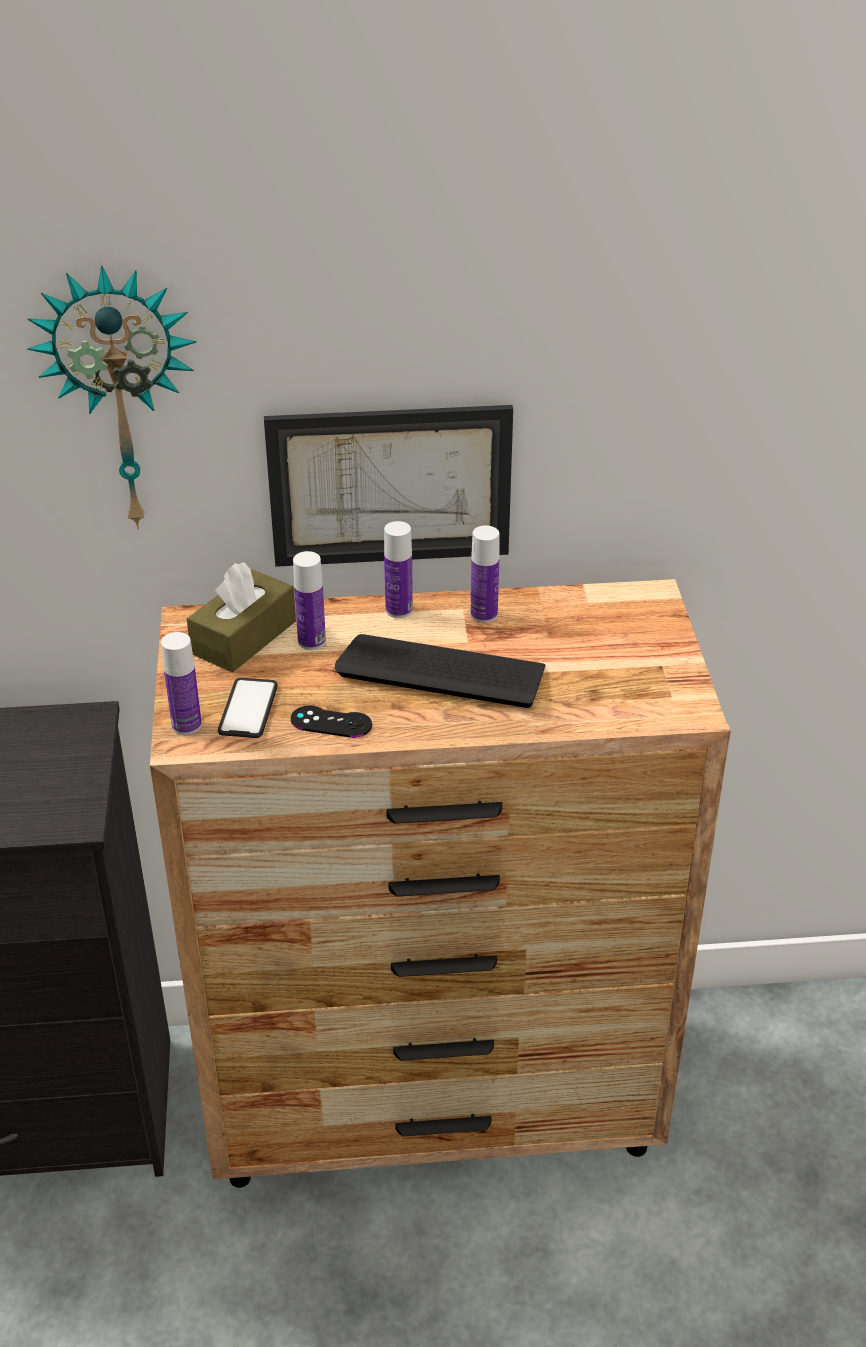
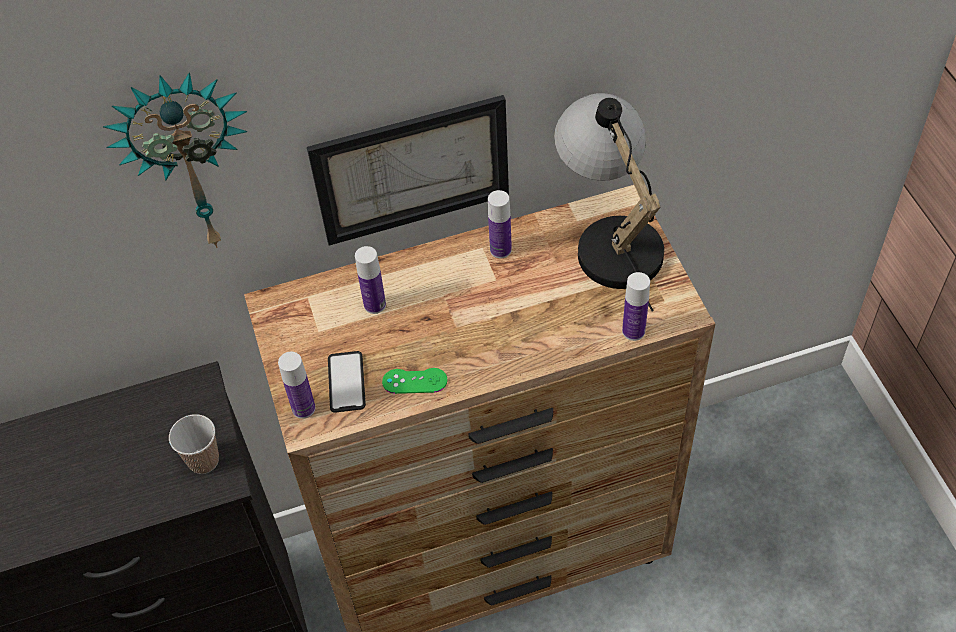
camera: 10 degrees left, 15 degrees up
brown tissue box [187,562,296,673] -> none
black game controller [291,705,372,738] -> green game controller [382,368,447,394]
keyboard [335,634,546,708] -> none
bottle [384,521,413,618] -> bottle moved to [622,272,650,341]
none -> cup [169,414,219,474]
none -> table lamp [554,93,664,312]

